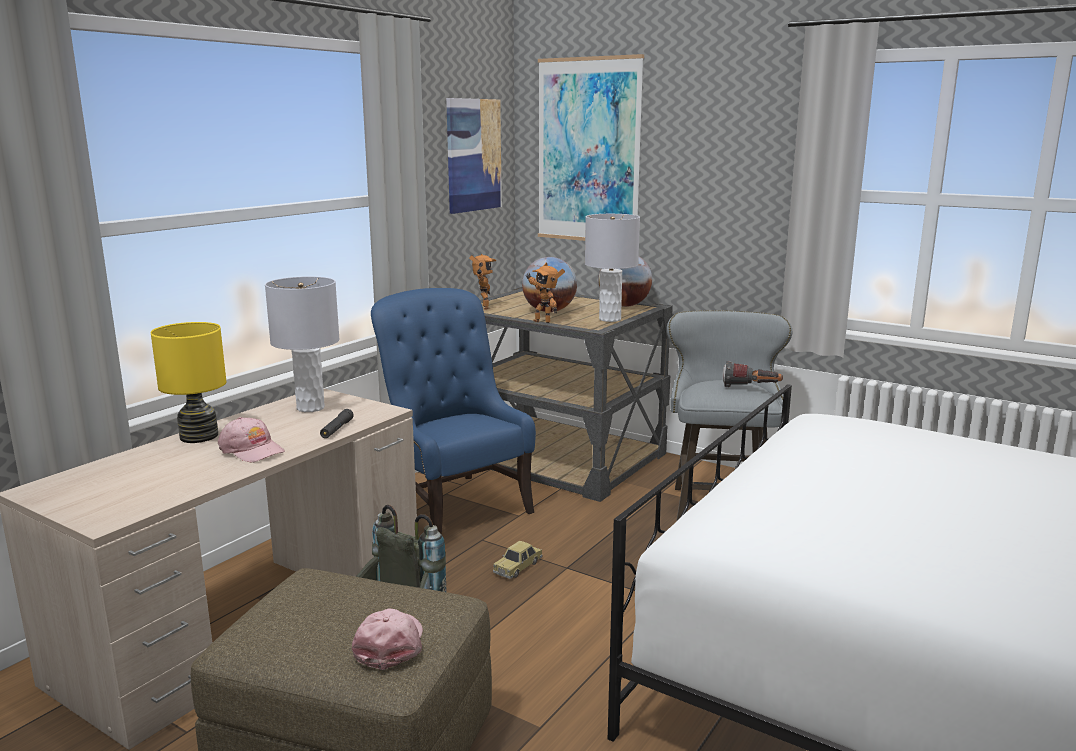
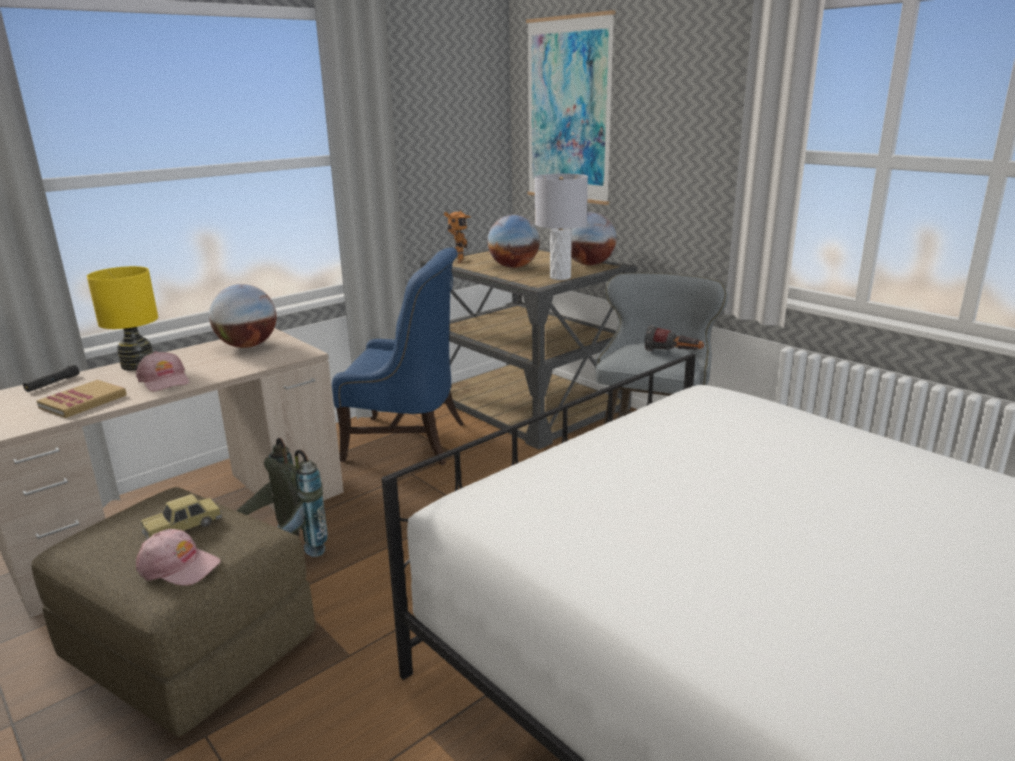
camera: 15 degrees right, 5 degrees up
grey table lamp [265,276,340,412] -> globe [209,284,277,348]
black flashlight [320,409,354,438] -> black flashlight moved to [23,364,80,392]
pink cap [352,609,423,670] -> pink cap turned 90 degrees clockwise [136,529,221,586]
blue chair [371,288,536,535] -> blue chair turned 120 degrees clockwise [332,248,464,466]
picture [446,98,502,214] -> none
toy car [493,541,542,579] -> toy car moved to [140,494,222,539]
toy robot [526,263,565,323] -> none
none -> book [37,380,127,418]

